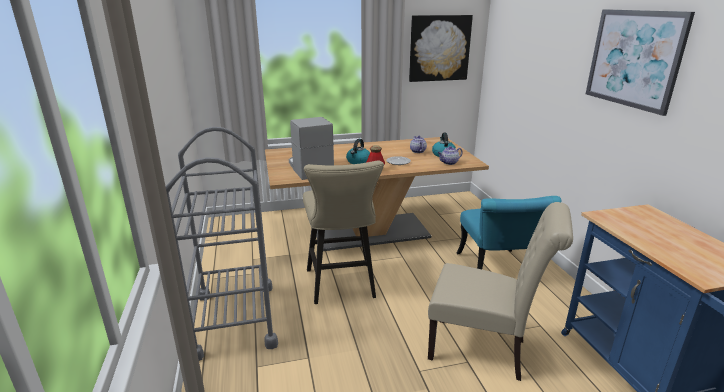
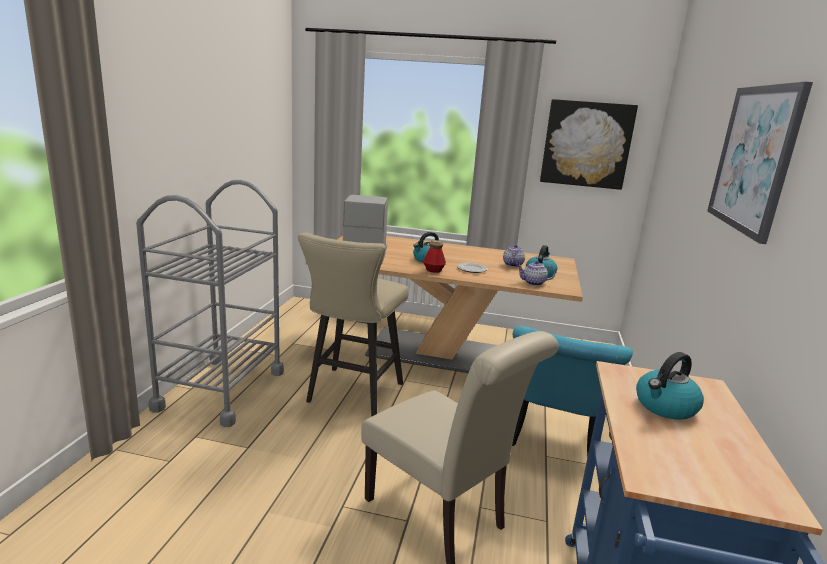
camera: 25 degrees right, 5 degrees down
none -> kettle [636,352,704,420]

